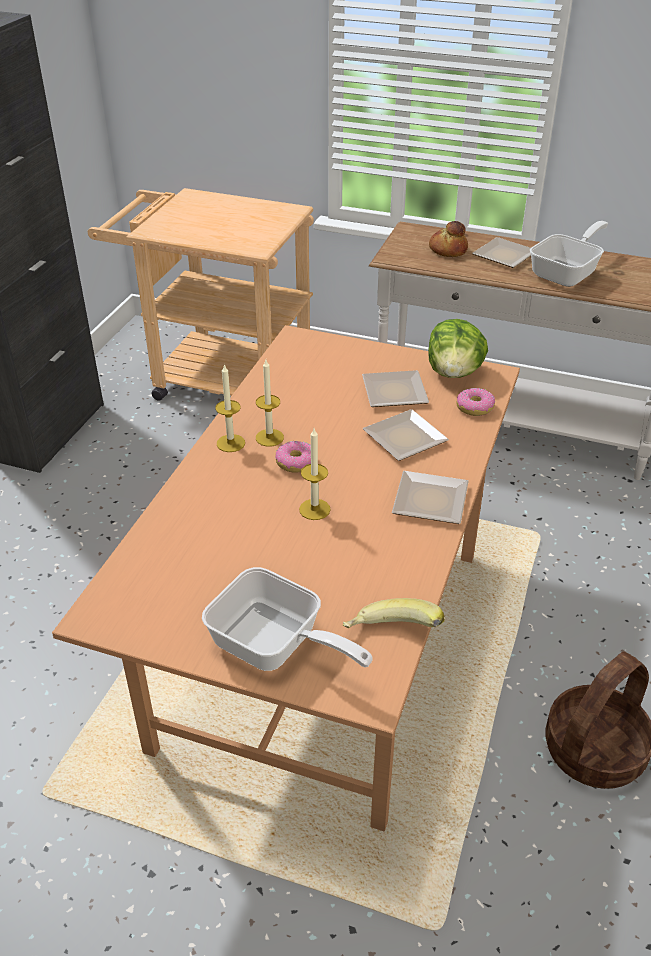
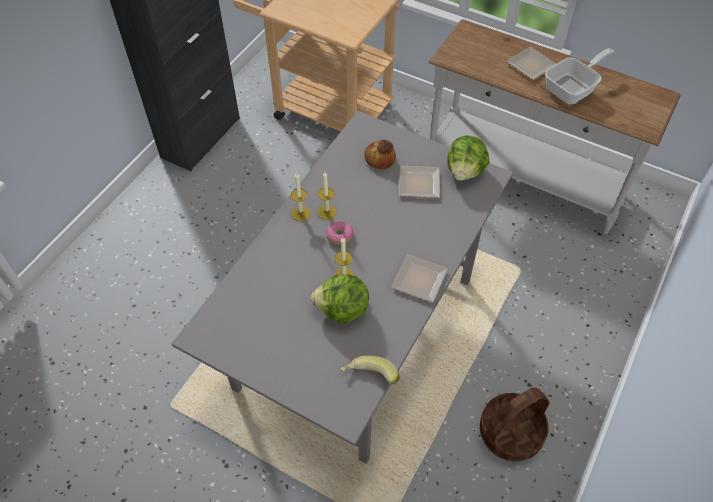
camera: 10 degrees right, 15 degrees up
brown dining table [52,325,520,832] -> grey dining table [171,111,513,464]
frying pan [202,567,373,671] -> none
plate [363,409,449,461] -> none
bread [429,221,468,257] -> bread moved to [364,140,396,169]
donut [457,388,495,416] -> none
none -> lettuce [311,275,369,323]

